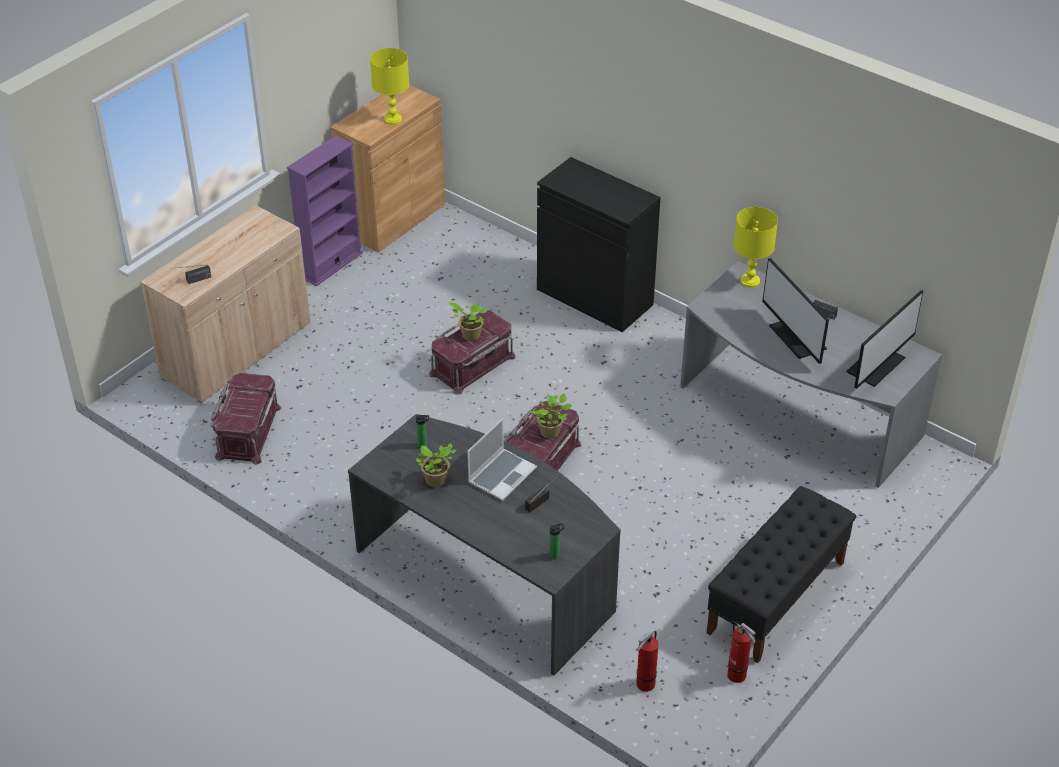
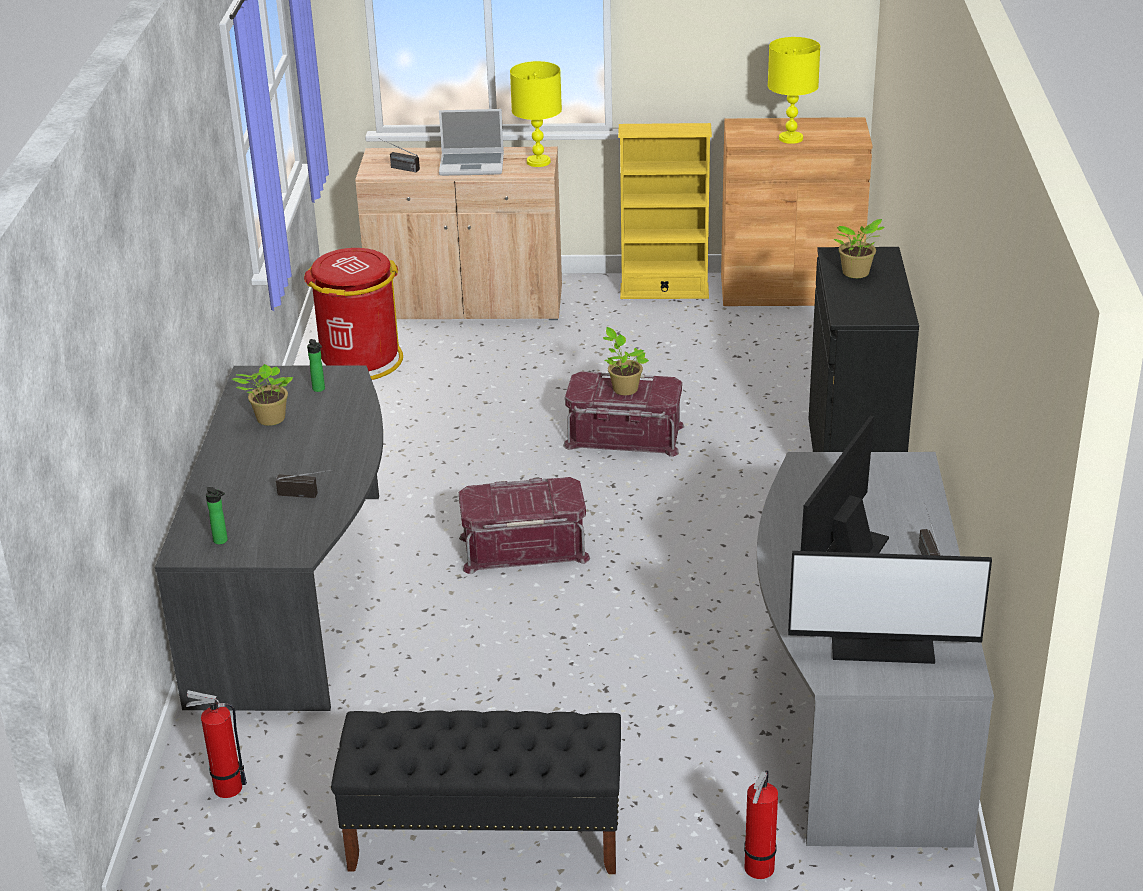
camera: 55 degrees right, 10 degrees down
red storage box [210,373,282,465] -> red trash can [304,248,403,380]
purple bookcase [287,135,363,286] -> yellow bookcase [618,123,712,299]
laptop [467,418,537,501] -> laptop moved to [439,109,504,176]
potted plant [531,394,572,439] -> potted plant moved to [834,219,884,278]
fire extinguisher [727,622,756,683] -> fire extinguisher moved to [744,770,778,879]
yellow table lamp [734,207,778,288] -> yellow table lamp moved to [510,61,562,167]

